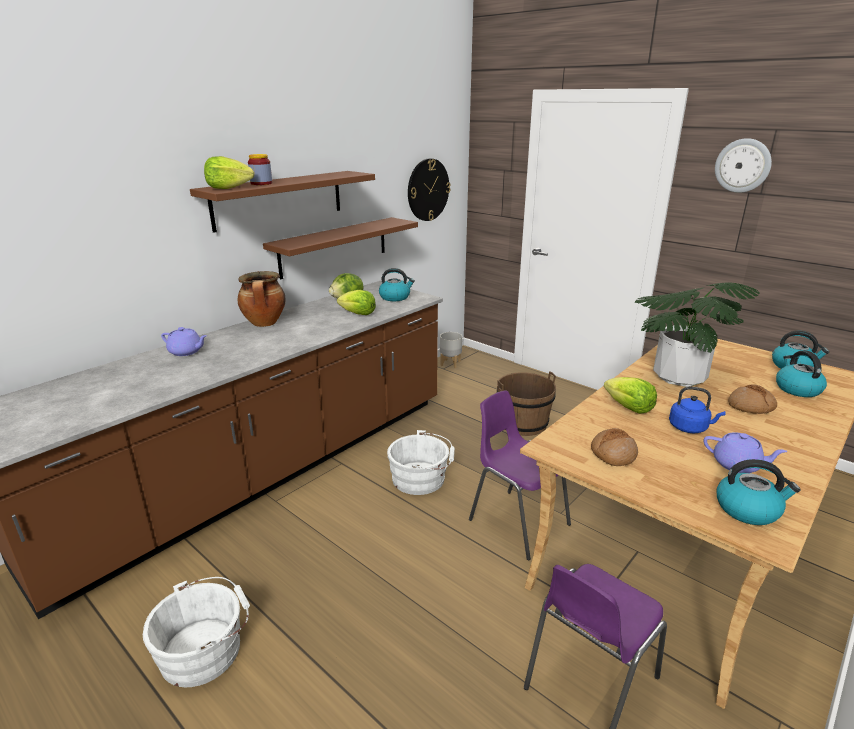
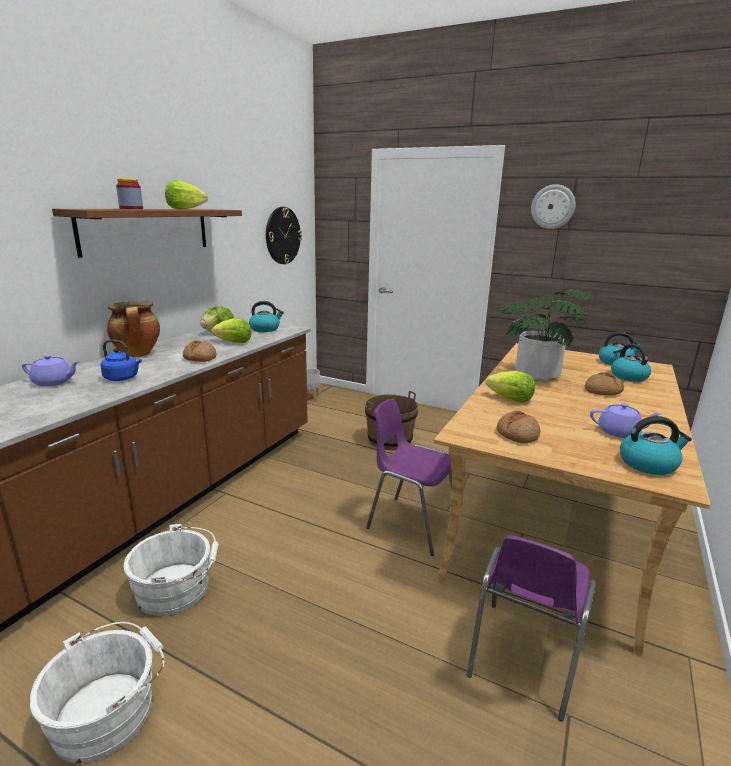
camera: 15 degrees left, 5 degrees down
lettuce [204,156,254,189] -> lettuce moved to [165,181,208,209]
brown shelf [263,217,418,279] -> none
white bucket [387,430,455,495] -> white bucket moved to [124,524,218,616]
blue kettle [669,386,726,433] -> blue kettle moved to [100,340,142,381]
none -> bread [183,340,216,362]

